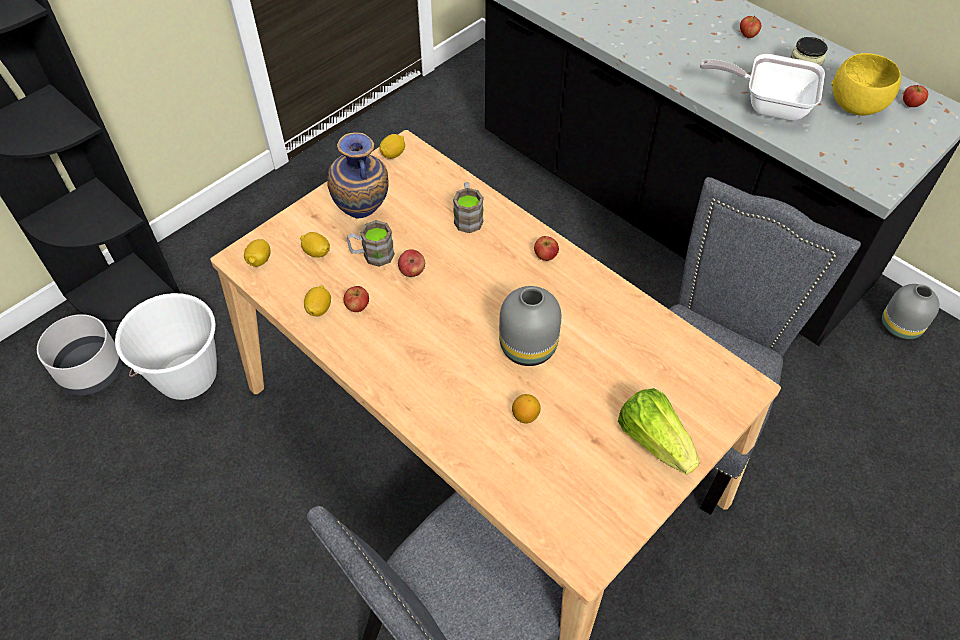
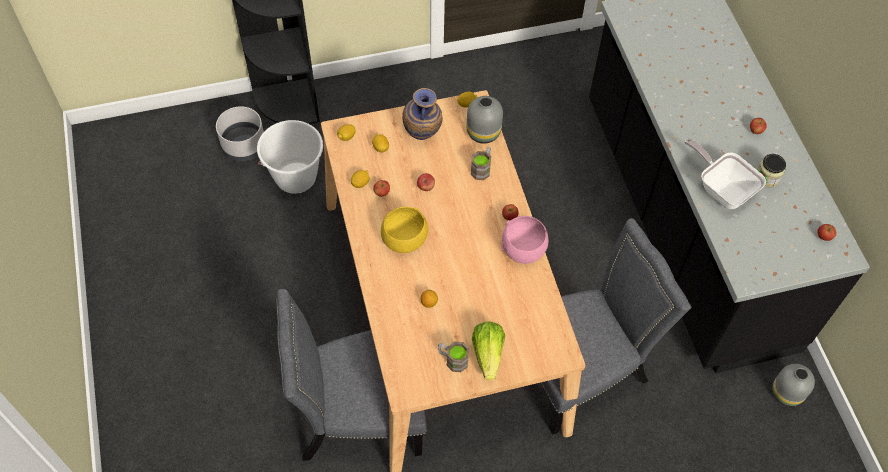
camera: 30 degrees right, 5 degrees up
brown mug [347,220,395,267] -> brown mug moved to [438,341,469,372]
grey vase [499,286,561,366] -> grey vase moved to [467,96,503,144]
yellow bowl [832,53,901,116] -> yellow bowl moved to [381,207,428,253]
none -> pink bowl [501,216,549,264]

